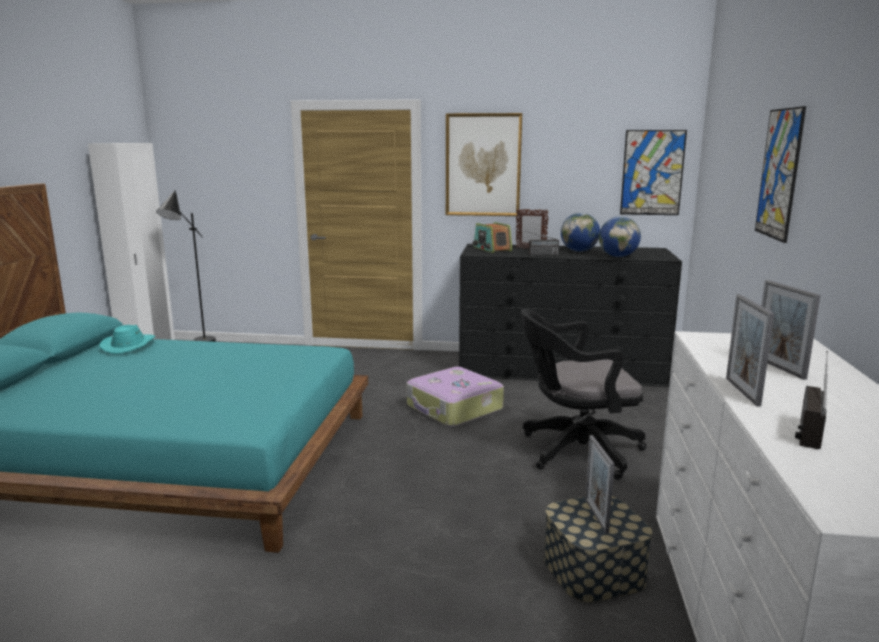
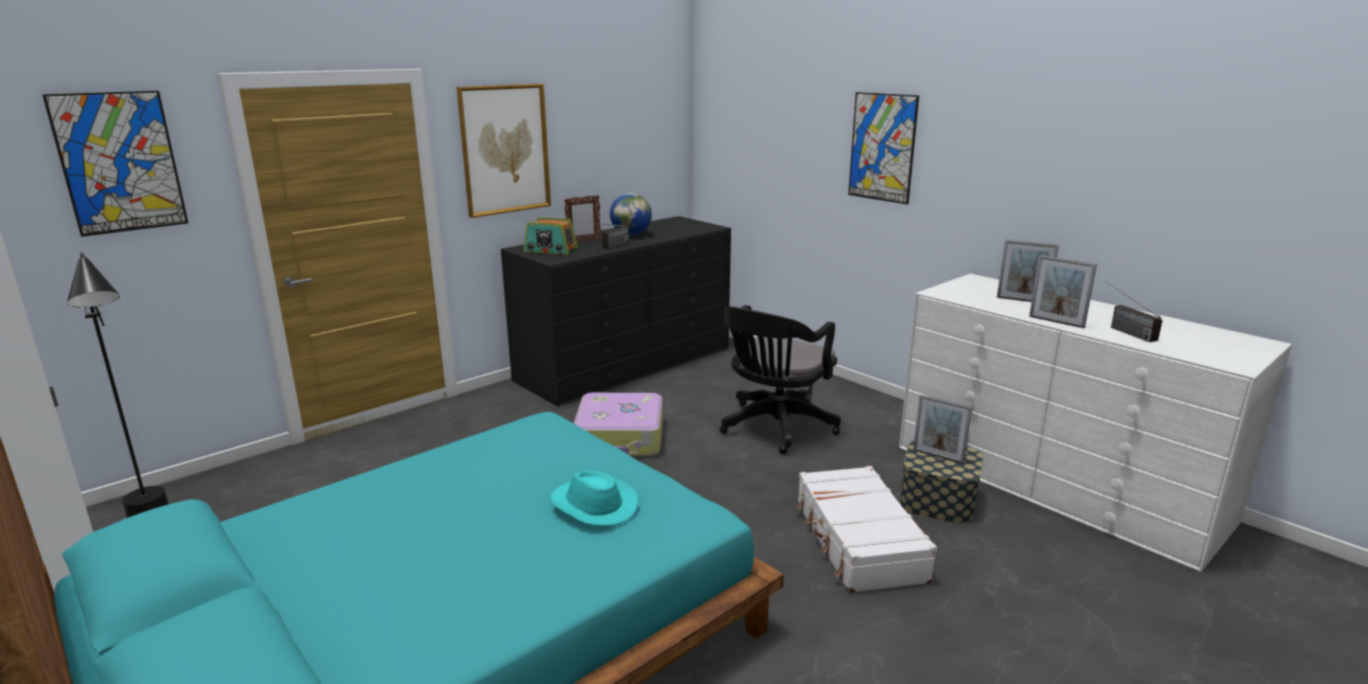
camera: 50 degrees left, 5 degrees up
turquoise hat [99,325,155,354] -> turquoise hat moved to [550,471,638,526]
globe [599,216,641,257] -> none
picture [620,130,687,215] -> picture moved to [42,91,188,237]
none -> white suitcase [796,466,937,593]

